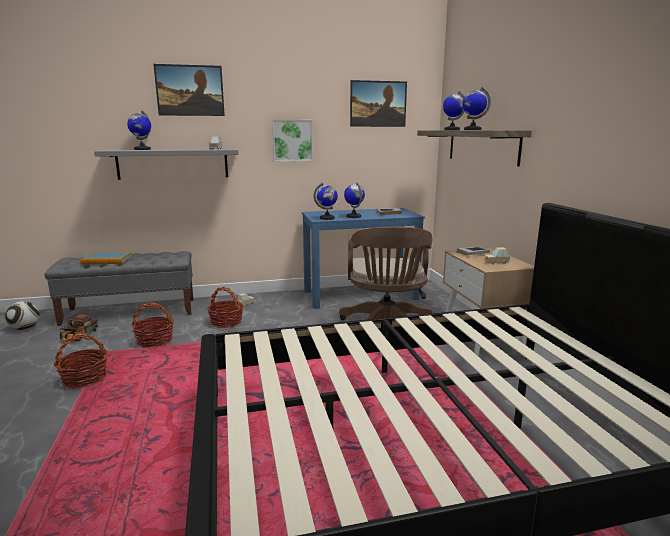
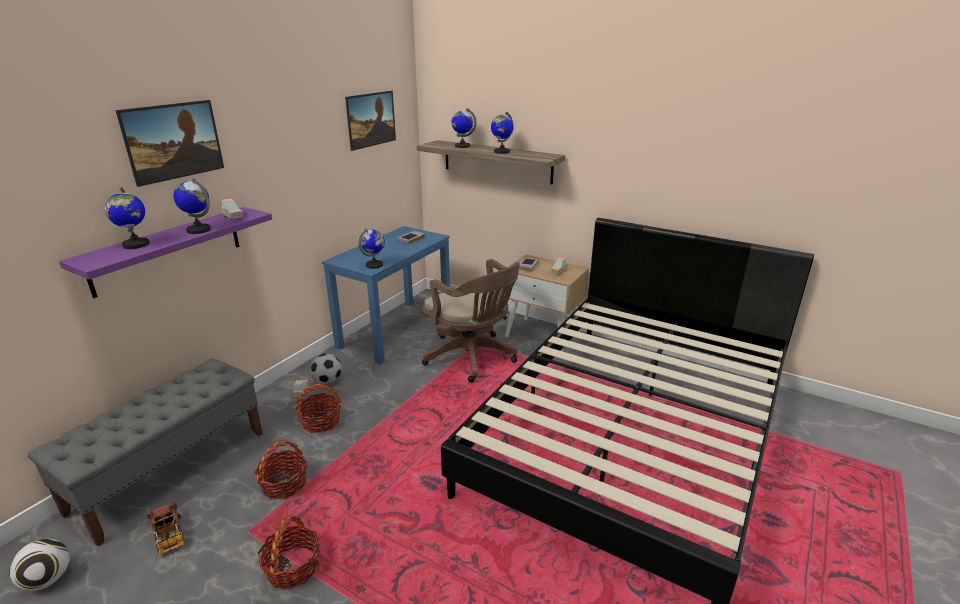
camera: 45 degrees left, 10 degrees up
book [80,252,132,264] -> none
grey shelf [94,149,239,180] -> purple shelf [59,207,272,298]
picture [272,120,313,162] -> none
globe [344,183,365,218] -> globe moved to [173,178,211,234]
none -> football [311,354,342,384]

